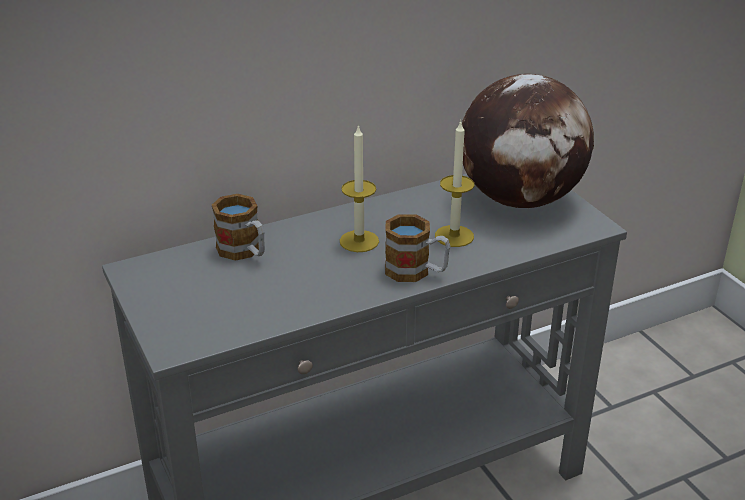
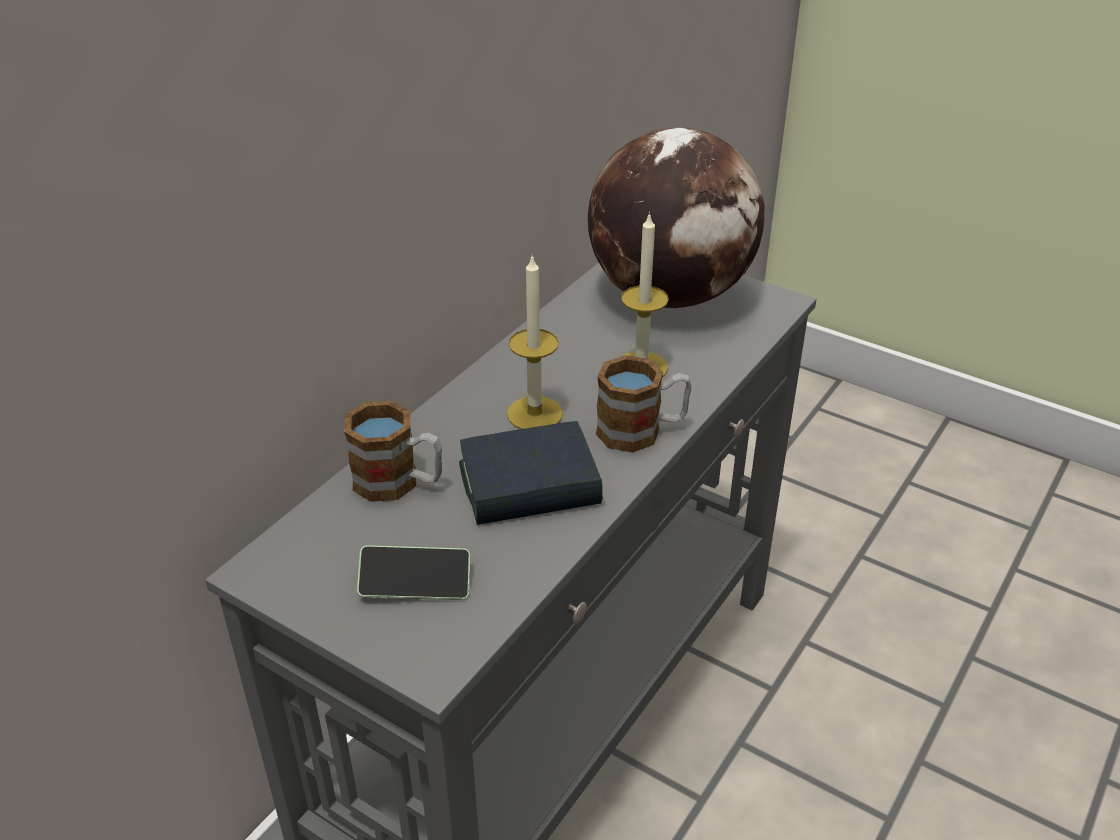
camera: 30 degrees left, 5 degrees up
none -> phone [357,545,470,600]
none -> book [459,421,603,525]

